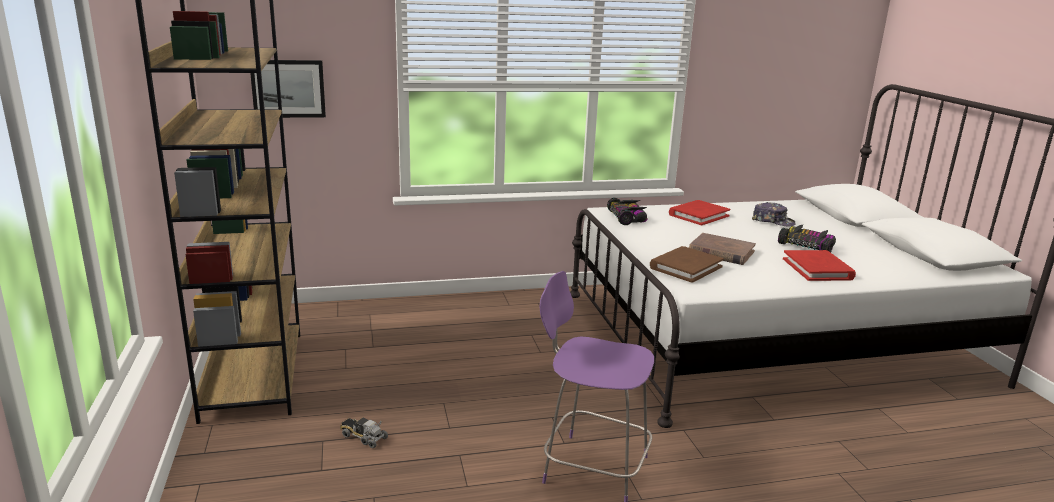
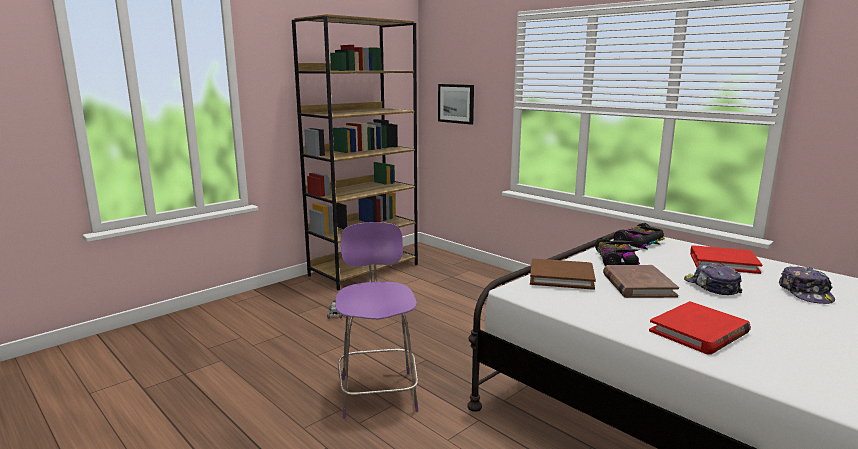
camera: 60 degrees right, 5 degrees down
toy car [778,225,836,253] -> toy car moved to [595,237,640,266]
none -> cap [684,263,742,295]

